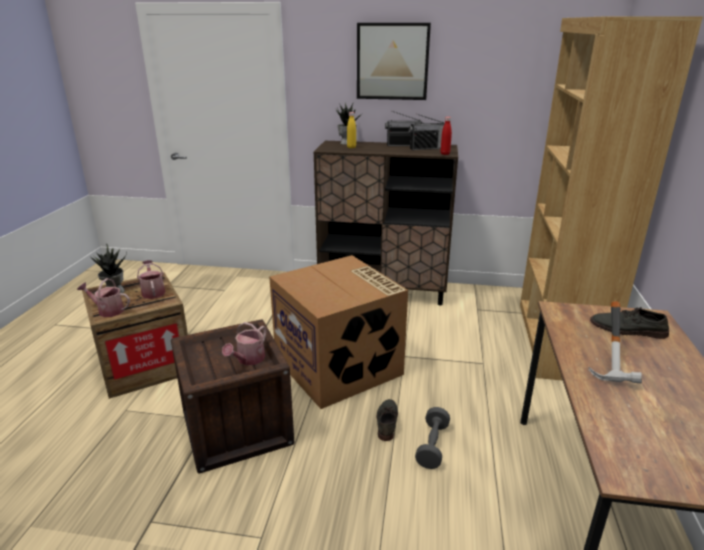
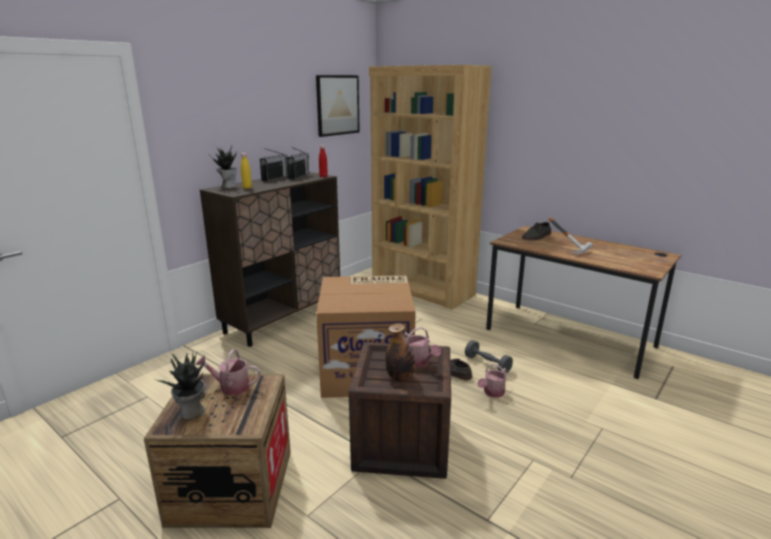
camera: 60 degrees left, 5 degrees down
watering can [77,278,130,317] -> watering can moved to [478,364,507,398]
picture [357,23,431,100] -> picture moved to [316,75,360,137]
none -> bottle [385,323,415,382]

